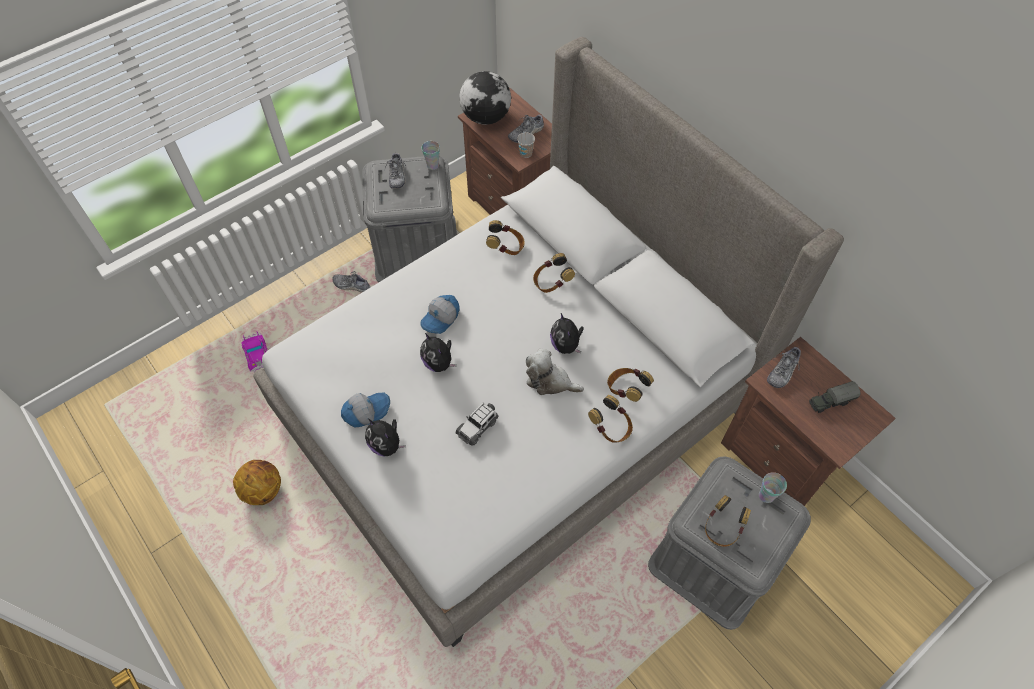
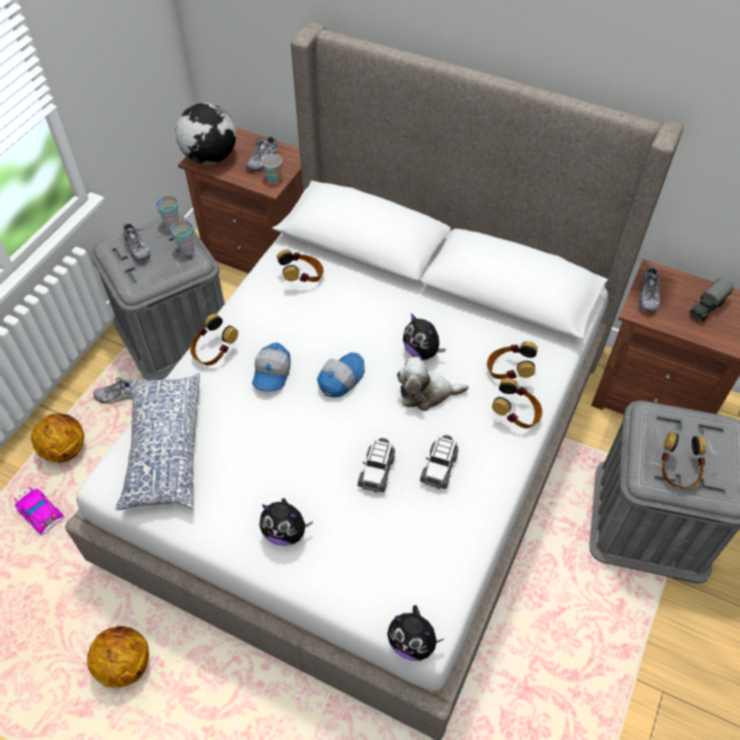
camera: 25 degrees left, 5 degrees down
cap [341,393,390,427] -> cap moved to [317,352,365,397]
plush toy [420,333,456,372] -> plush toy moved to [387,605,445,661]
headphones [533,253,575,293] -> headphones moved to [190,314,238,365]
cup [759,472,787,503] -> cup moved to [171,221,195,255]
none -> basketball [31,413,84,462]
none -> pillow [115,373,200,510]
none -> toy car [420,435,459,489]

